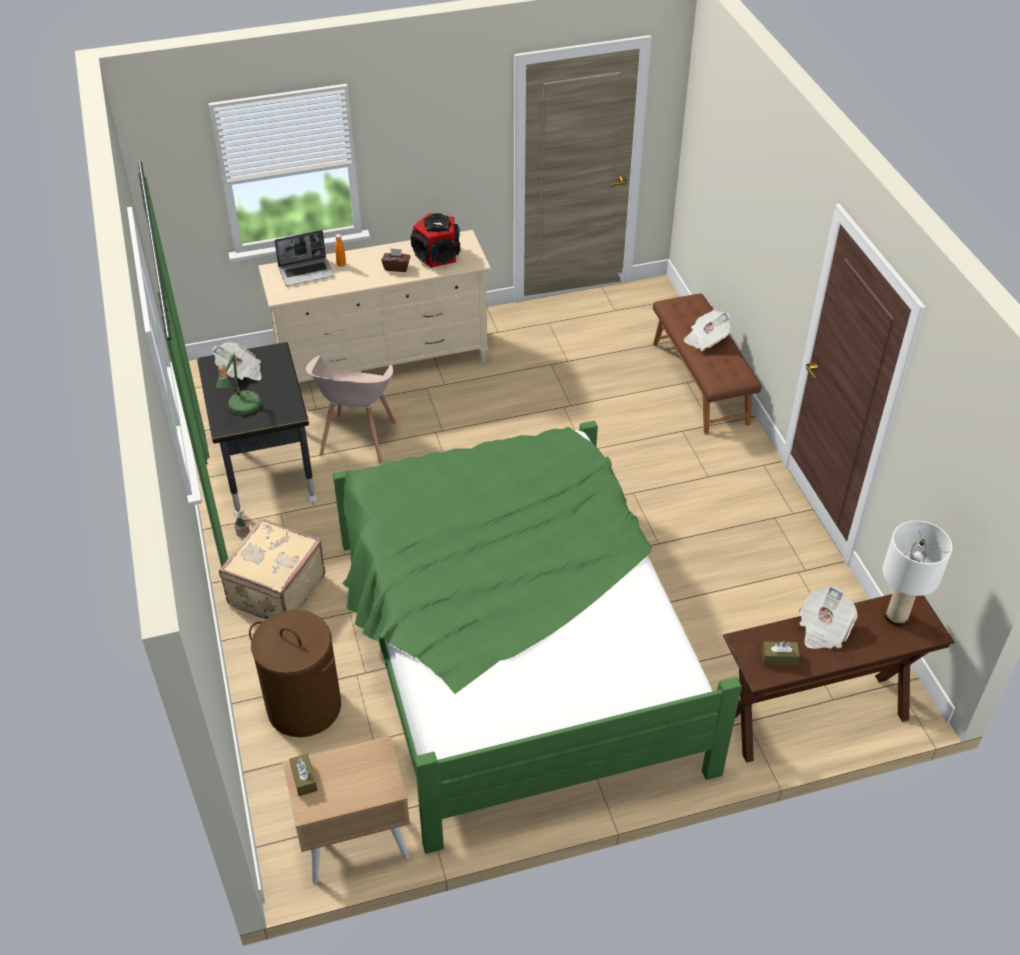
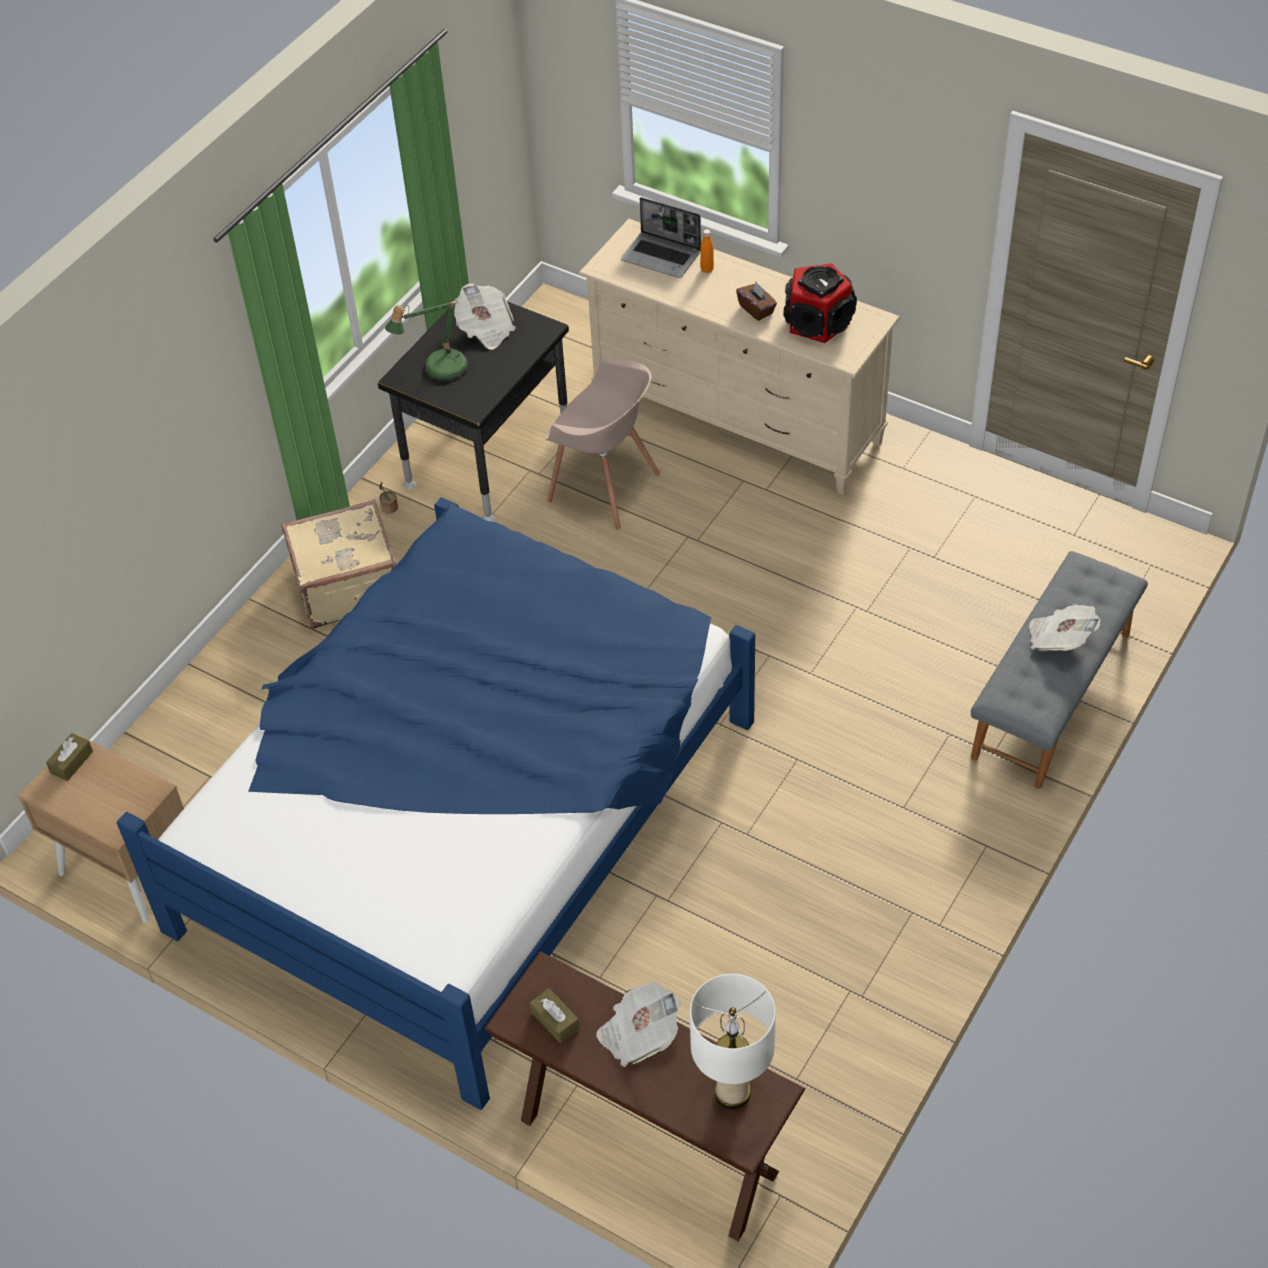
camera: 50 degrees right, 5 degrees up
brown laundry basket [249,610,341,737] -> none
beige chair [306,356,396,464] -> beige chair turned 120 degrees counterclockwise [545,360,660,530]
green bed [333,421,742,854] -> blue bed [116,497,755,1110]
brown bench [653,293,762,434] -> grey bench [971,551,1148,788]

